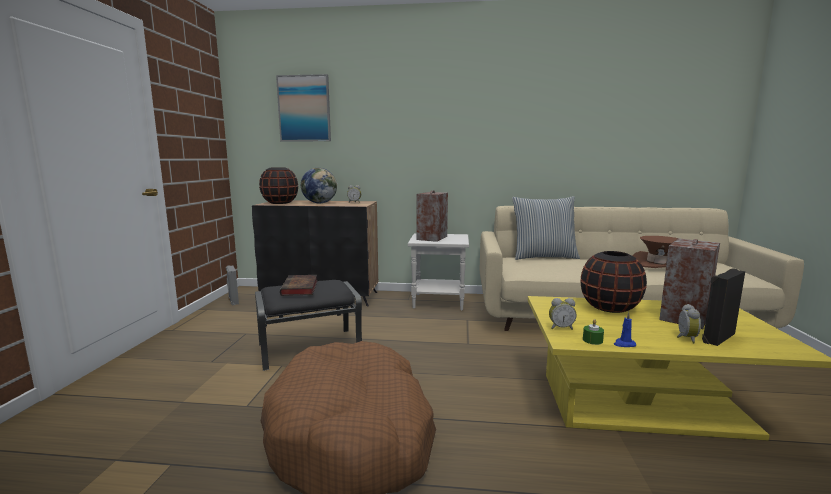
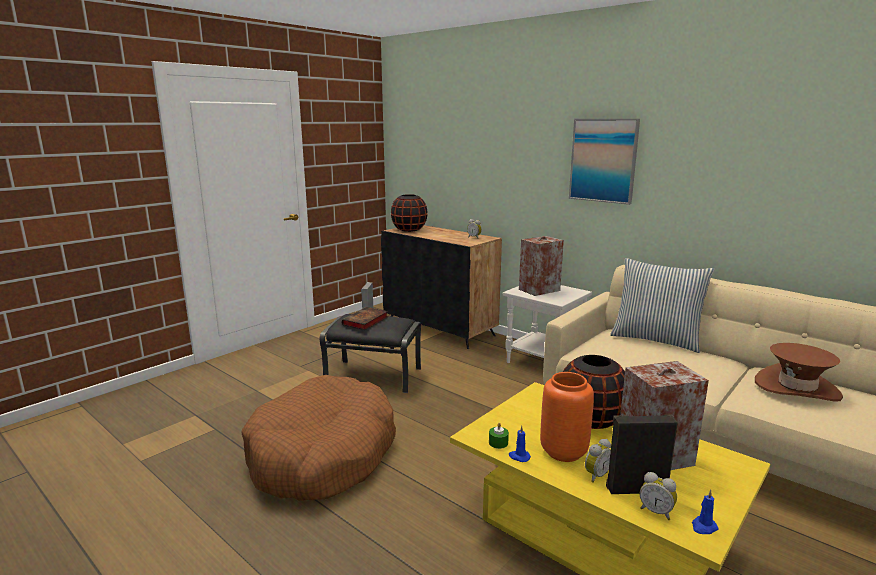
camera: 35 degrees right, 5 degrees up
picture [276,74,331,142] -> picture moved to [569,119,640,205]
globe [301,168,337,204] -> none
alarm clock [549,298,577,330] -> alarm clock moved to [640,472,677,520]
none -> orange vase [540,372,594,462]
none -> blue candle [692,490,719,534]

